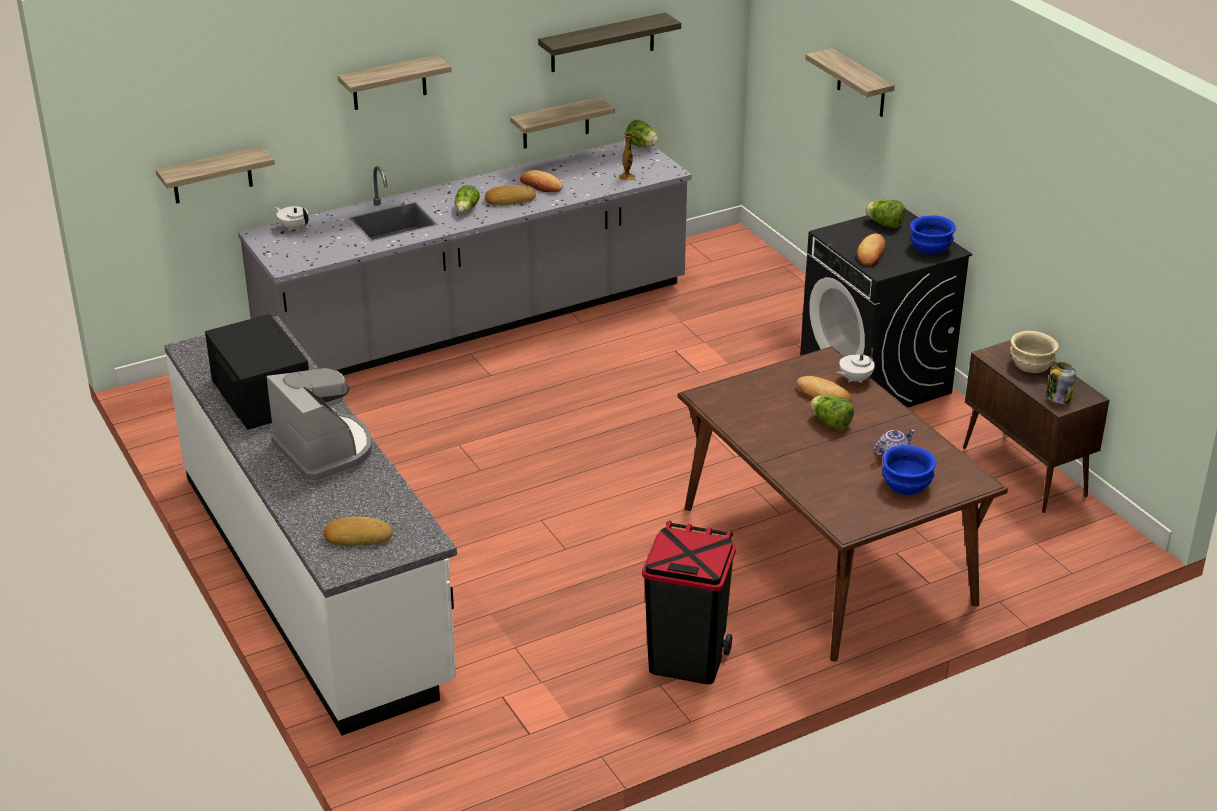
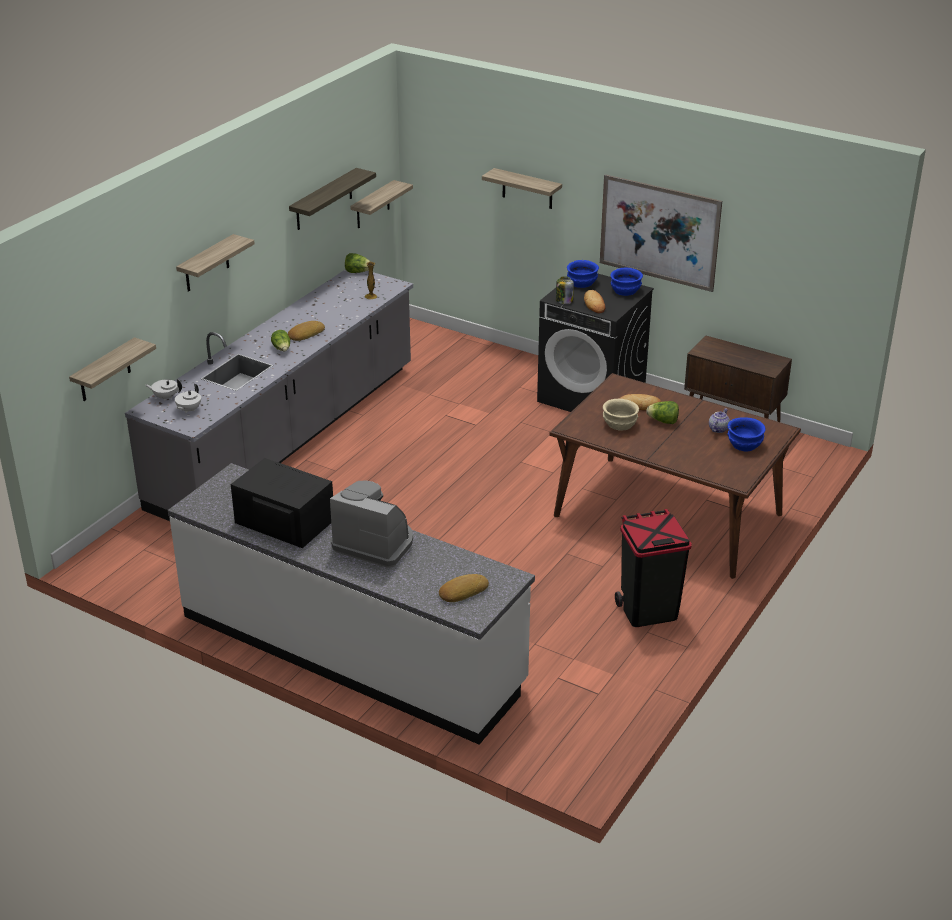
camera: 30 degrees left, 0 degrees up
shelf [510,97,615,149] -> shelf moved to [351,180,413,229]
bread [520,170,563,192] -> none
white teapot [836,347,876,383] -> white teapot moved to [175,384,201,413]
lettuce [865,199,905,228] -> blue bowl [567,260,599,288]
beige bowl [1010,331,1059,373] -> beige bowl moved to [603,399,639,431]
jar [1046,362,1076,404] -> jar moved to [556,276,574,304]
none -> picture [600,174,722,292]

